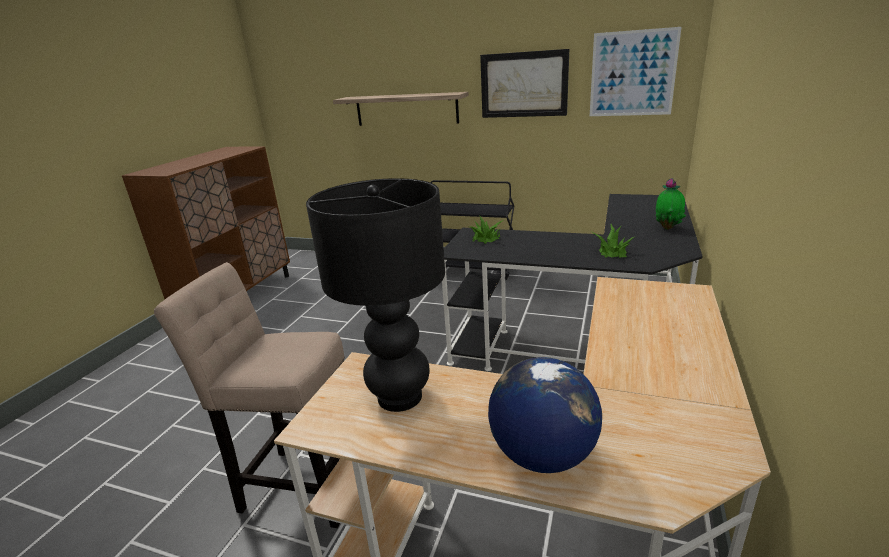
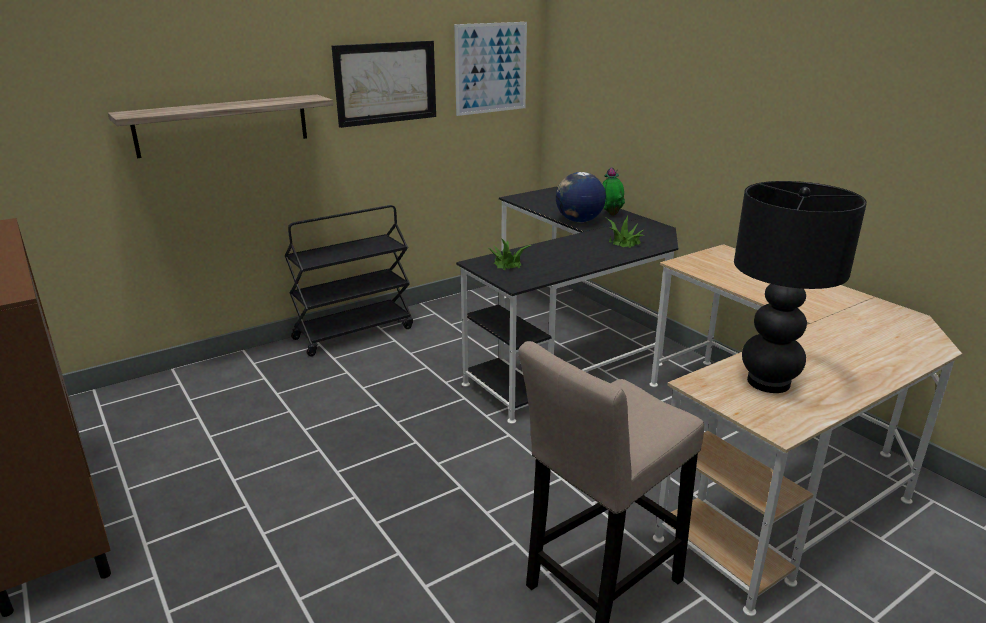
camera: 55 degrees left, 0 degrees up
globe [488,357,602,473] -> globe moved to [556,172,606,222]

